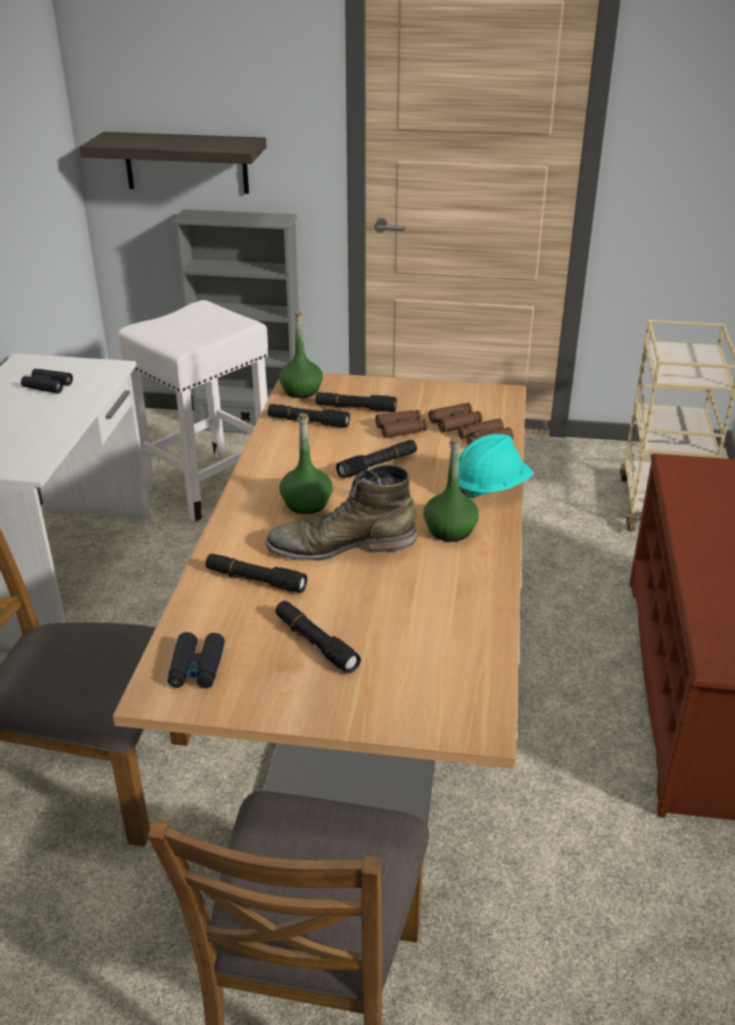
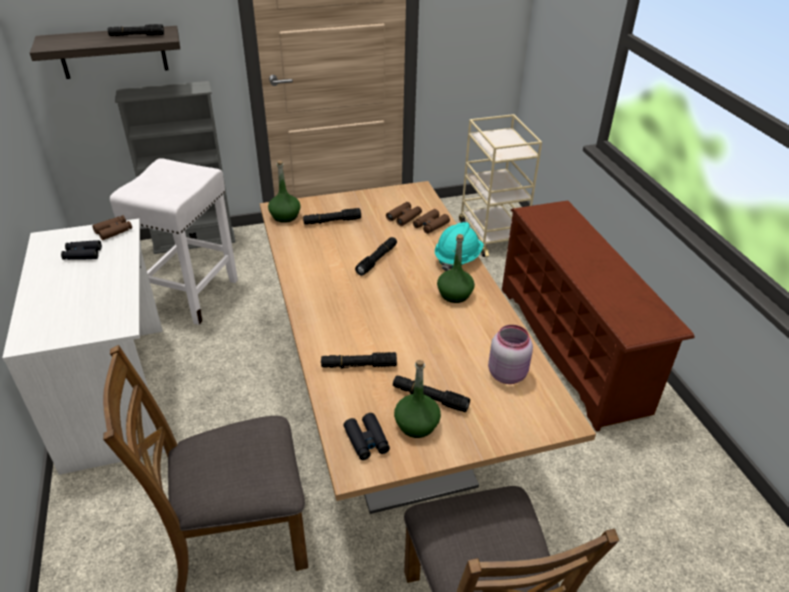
camera: 25 degrees left, 5 degrees up
green boot [266,464,417,561] -> none
black flashlight [268,404,350,428] -> black flashlight moved to [108,24,164,36]
green bottle [279,413,333,514] -> green bottle moved to [394,360,441,438]
brown binoculars [375,410,428,438] -> brown binoculars moved to [92,215,132,240]
none -> pink jar [488,325,533,384]

